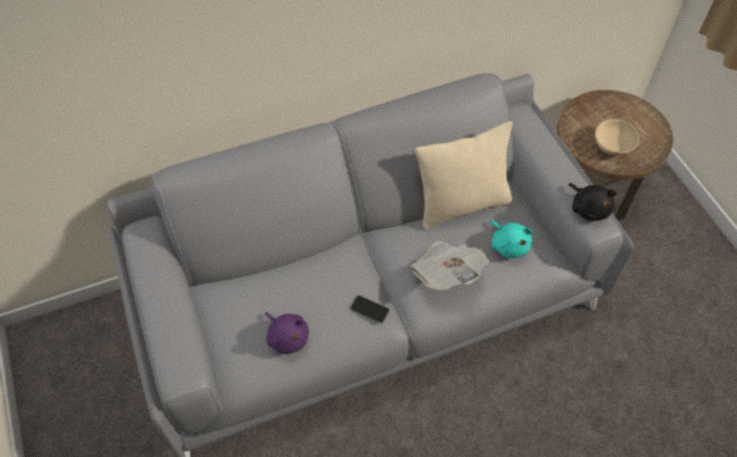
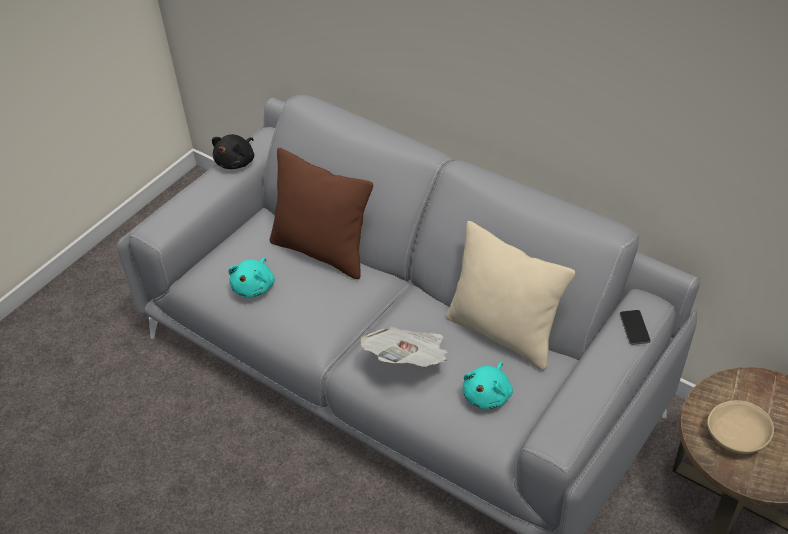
camera: 60 degrees right, 10 degrees down
purple plush toy [265,312,309,354] -> turquoise plush toy [228,257,275,298]
phone [350,296,390,323] -> phone moved to [620,310,651,345]
black plush toy [568,183,617,221] -> black plush toy moved to [212,134,254,169]
none -> brown pillow [270,148,373,279]

